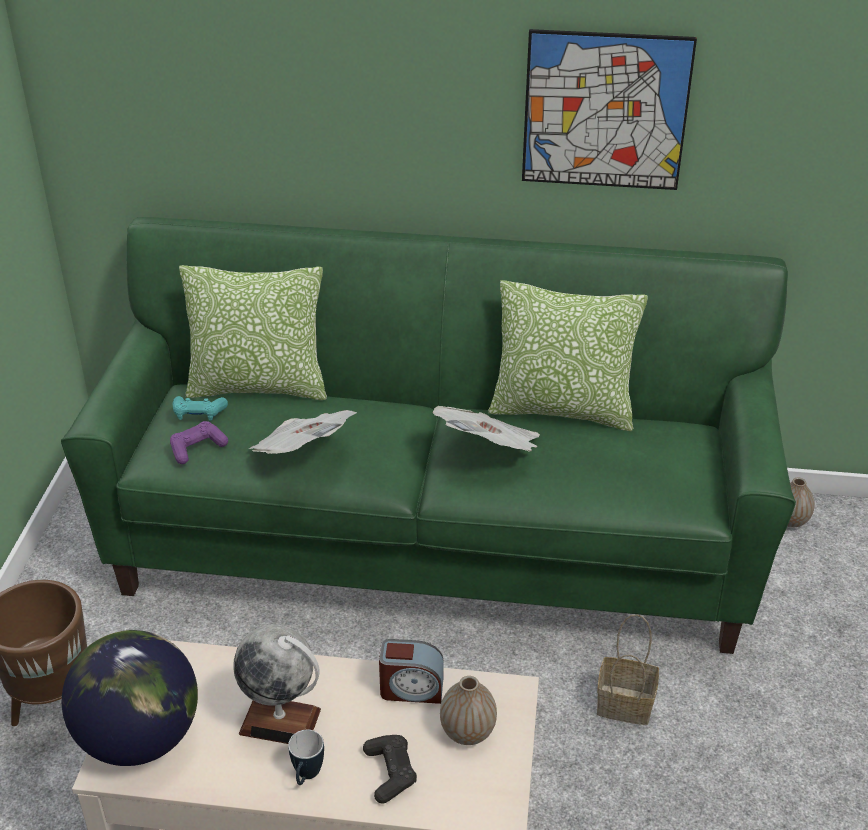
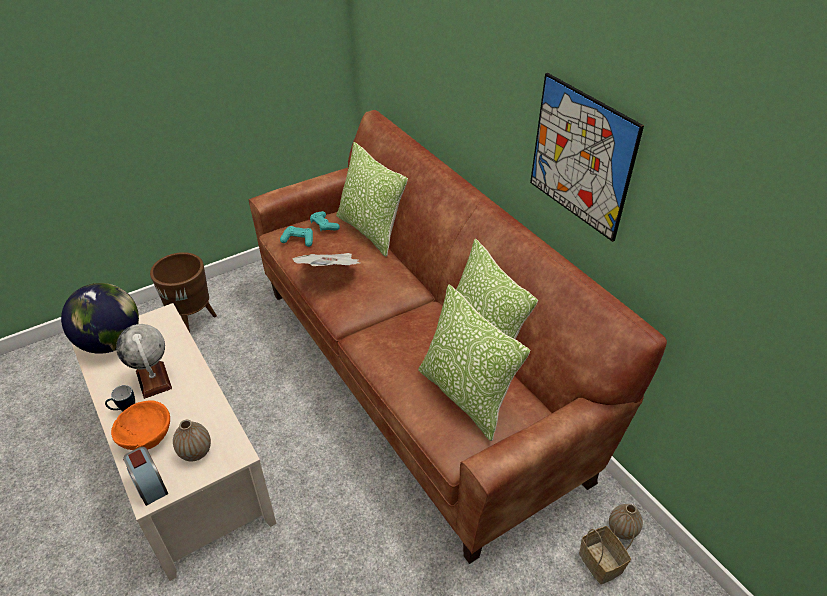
camera: 50 degrees right, 5 degrees up
green sofa [61,217,796,654] -> brown sofa [249,110,667,564]
purple game controller [170,421,228,464] -> turquoise game controller [280,226,313,247]
black game controller [363,735,417,803] -> orange bowl [111,401,170,450]
alarm clock [379,639,444,704] -> alarm clock moved to [123,447,168,506]
newspaper [433,406,540,452] -> none
basket [597,614,659,725] -> basket moved to [579,513,635,584]
none -> pillow [418,284,530,441]

